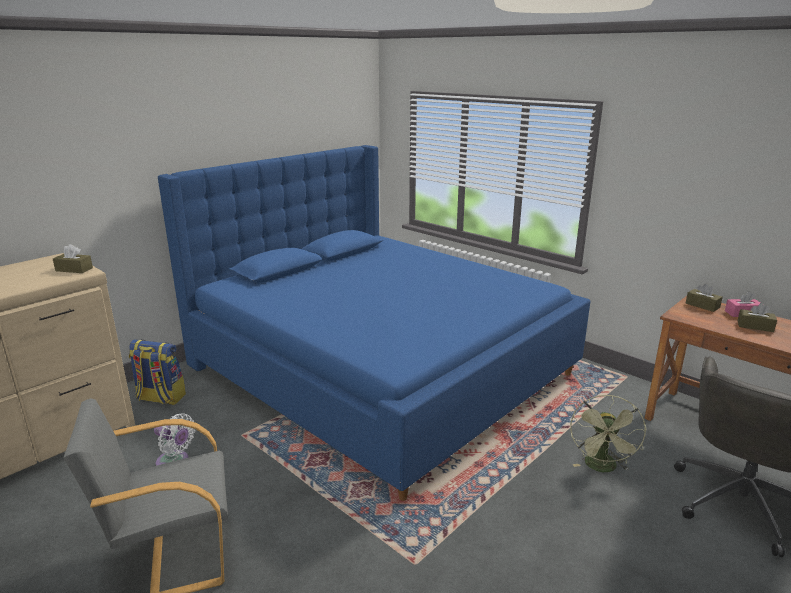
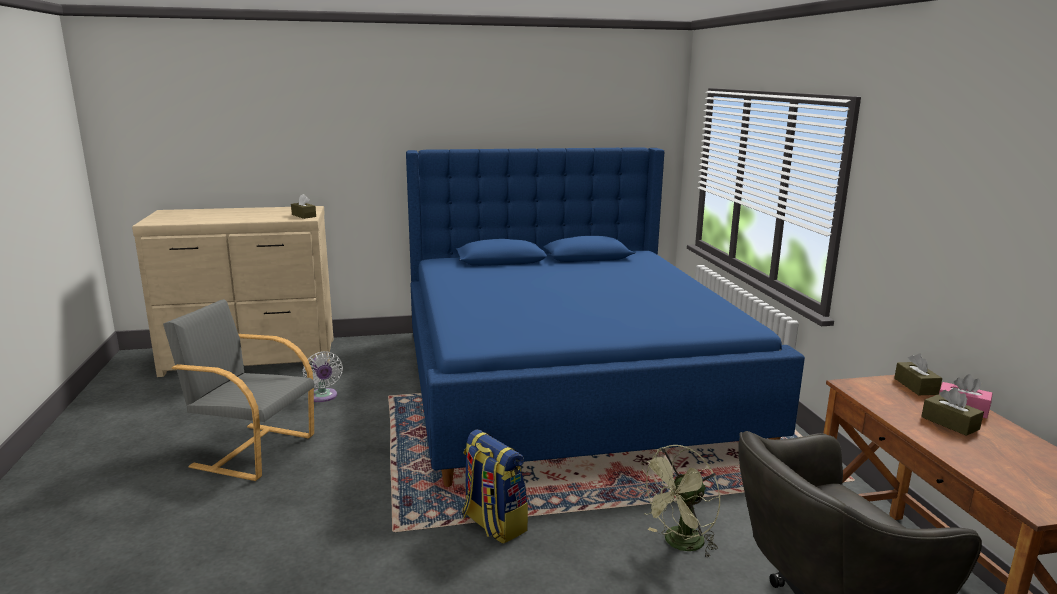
camera: 35 degrees right, 5 degrees down
backpack [129,339,186,405] -> backpack moved to [462,429,528,544]

